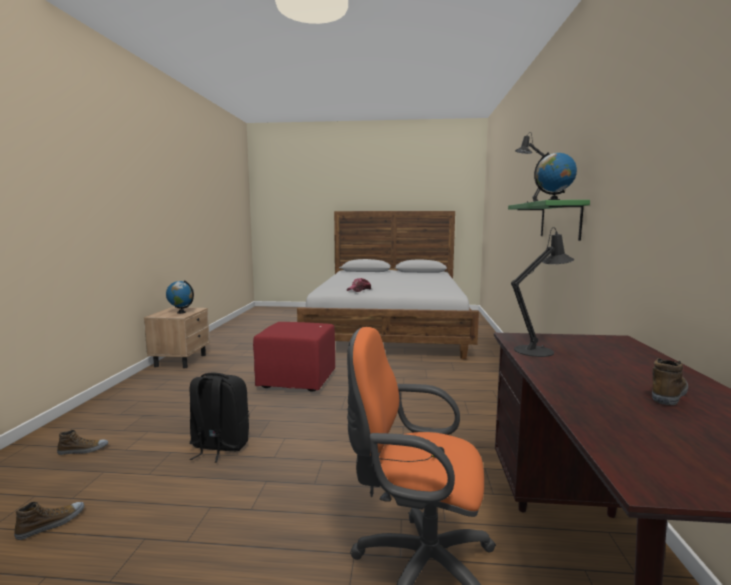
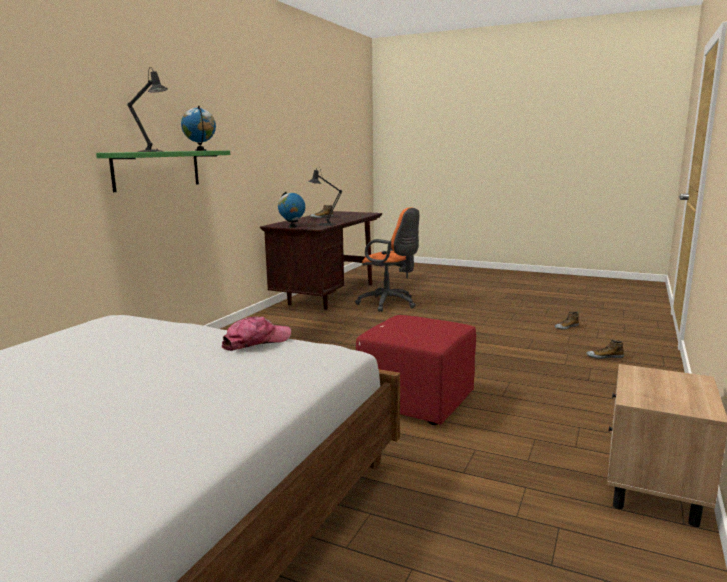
camera: 160 degrees left, 5 degrees up
globe [166,280,194,314] -> globe moved to [278,192,305,228]
black backpack [189,373,249,463] -> none

